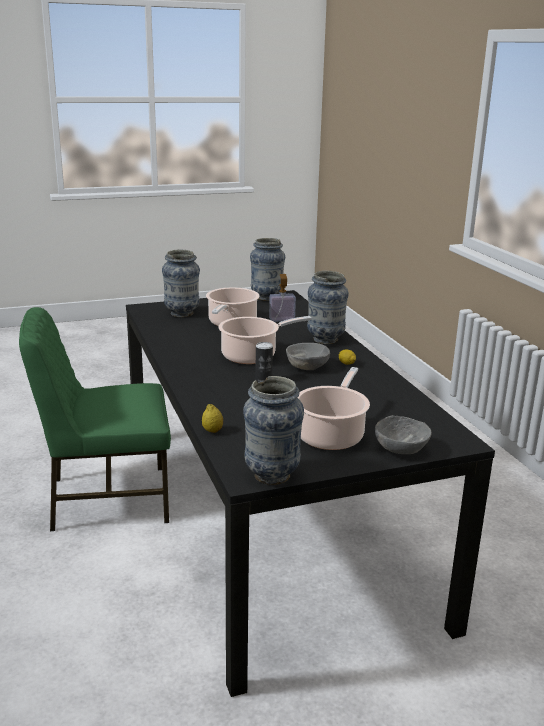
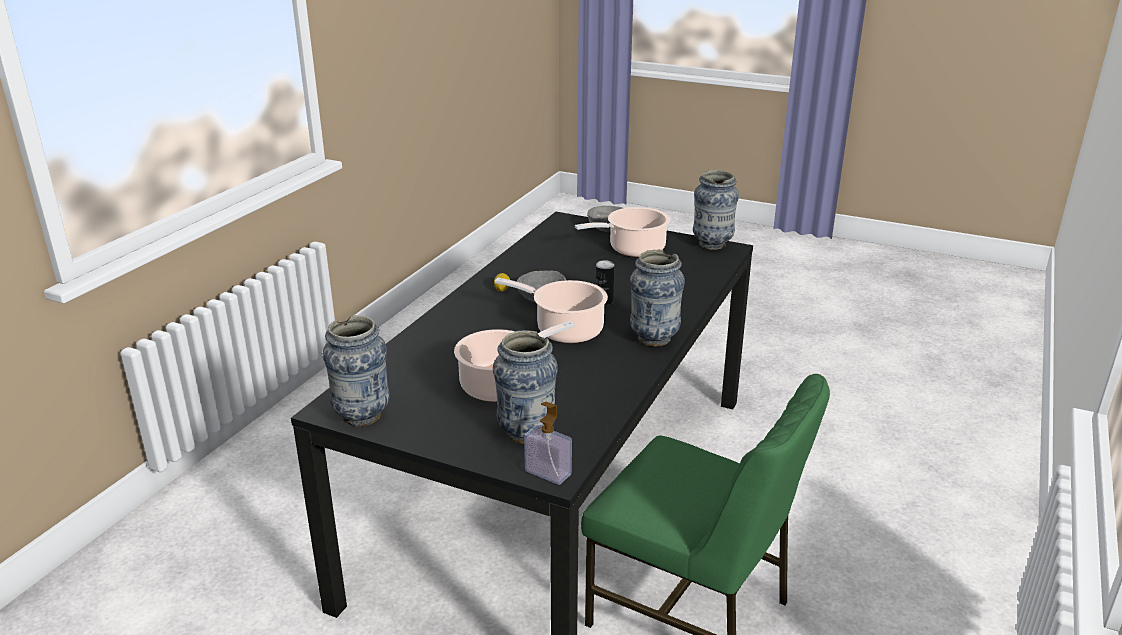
camera: 135 degrees left, 5 degrees up
lemon [202,404,223,433] -> none
soap dispenser [269,274,296,322] -> soap dispenser moved to [524,402,572,485]
vase [307,271,349,344] -> vase moved to [630,250,685,347]

